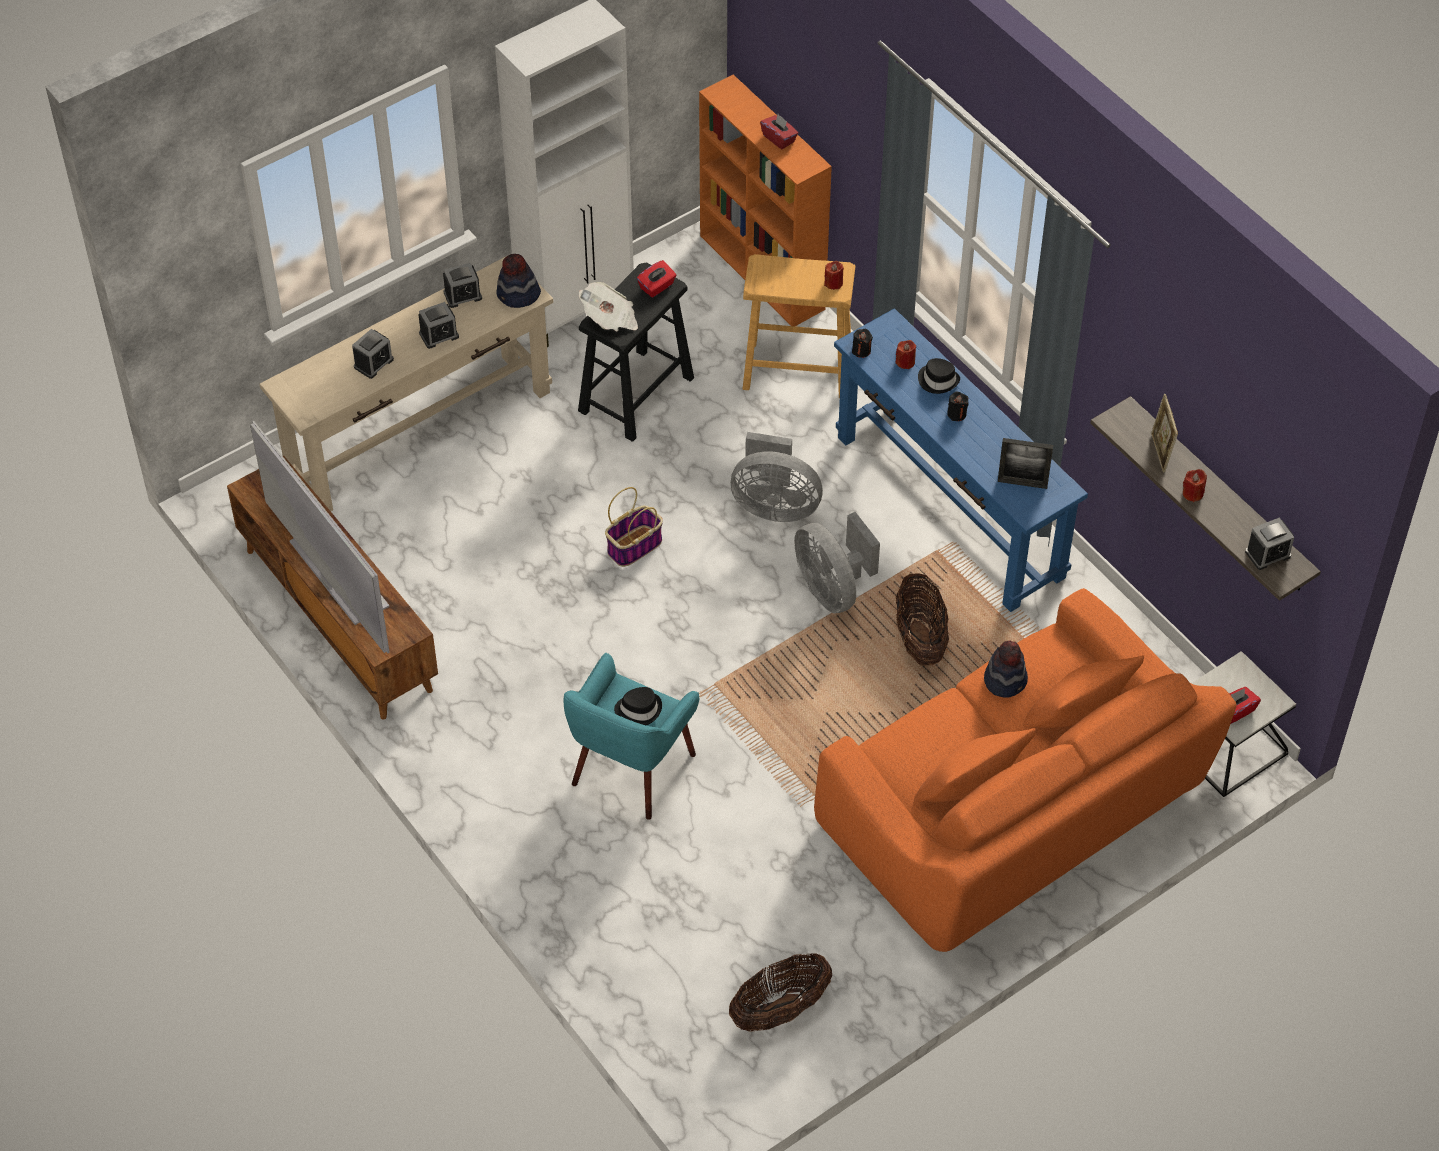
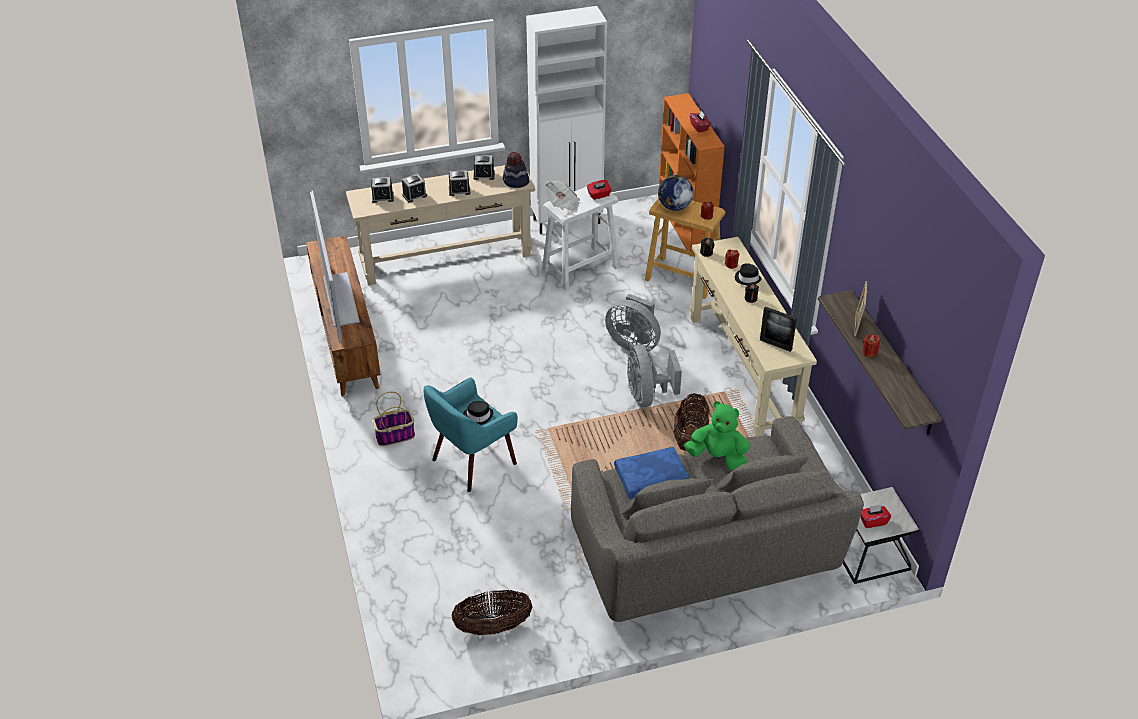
camera: 20 degrees right, 10 degrees down
black stool [578,262,694,442] -> white stool [542,186,619,291]
basket [605,487,663,567] -> basket moved to [373,392,415,446]
orange sofa [814,588,1236,952] -> grey sofa [571,416,864,622]
blue console table [834,308,1088,612] -> beige console table [689,237,817,436]
hat [984,640,1028,698] -> green plush toy [684,401,750,470]
alarm clock [1245,518,1294,570] -> alarm clock moved to [371,177,394,203]
none -> blue pillow [614,447,690,499]
none -> globe [658,175,694,211]

